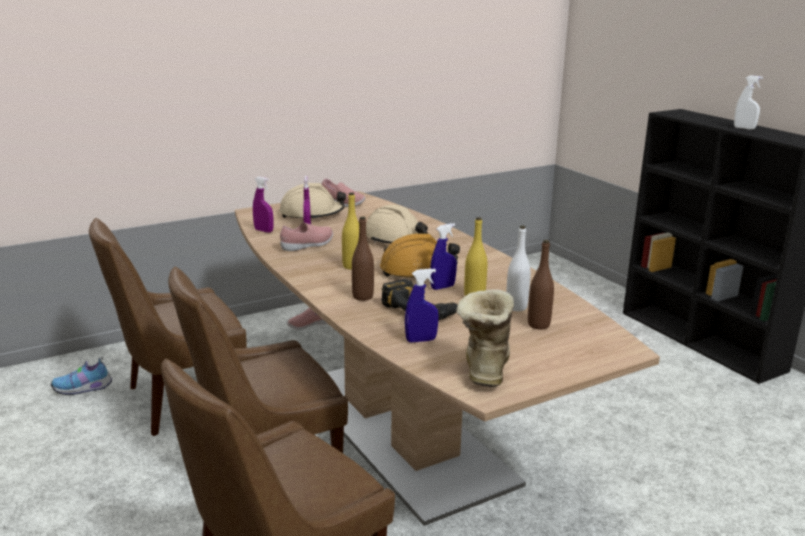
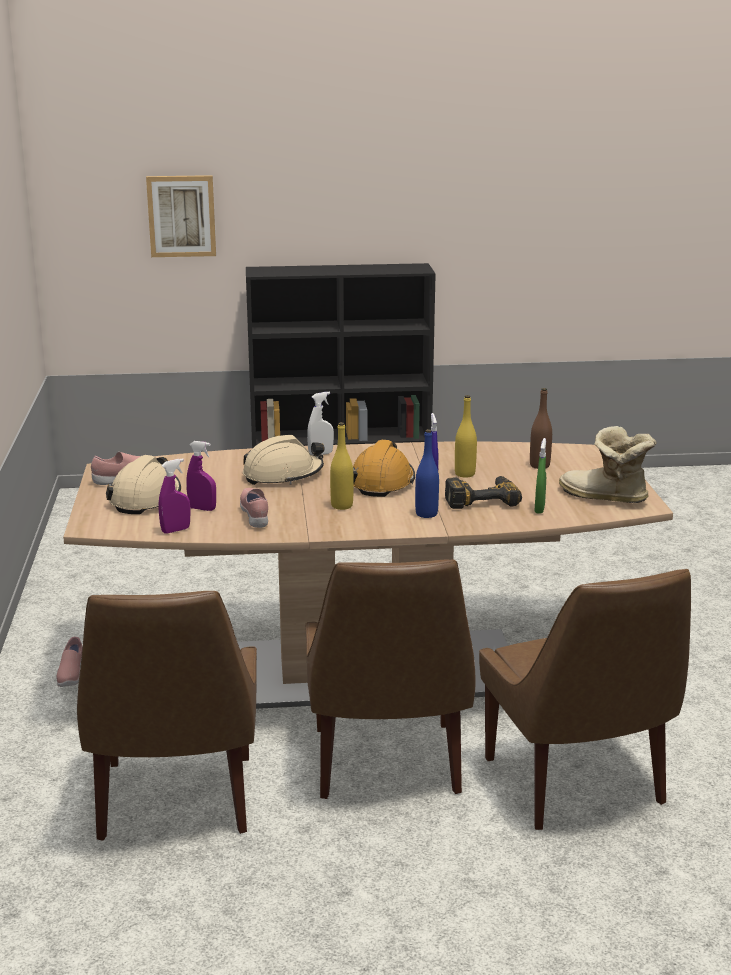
camera: 65 degrees left, 0 degrees up
shoe [51,357,112,395] -> none
brown bottle [352,217,374,301] -> blue bottle [415,429,439,518]
blue spray bottle [405,268,439,342] -> green spray bottle [534,438,546,514]
white bottle [506,226,531,311] -> none
white spray bottle [734,75,763,129] -> white spray bottle moved to [307,392,334,455]
none -> picture [146,175,216,257]

